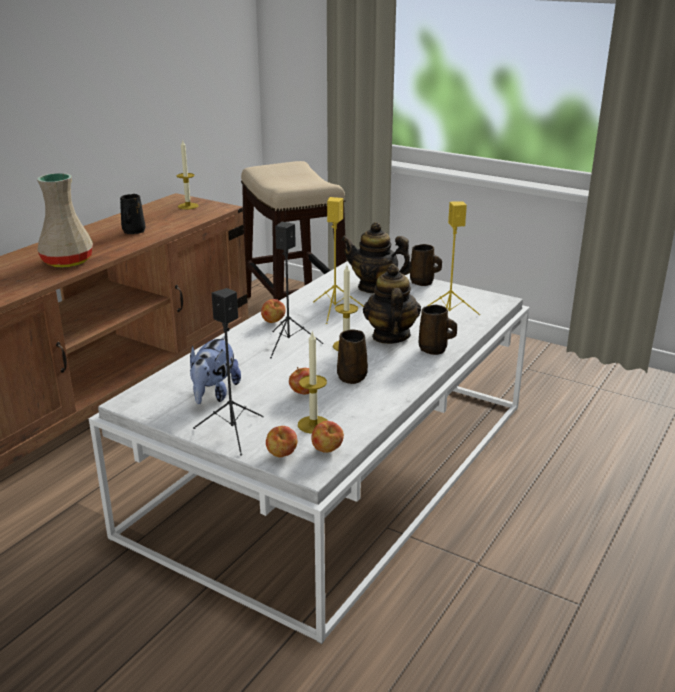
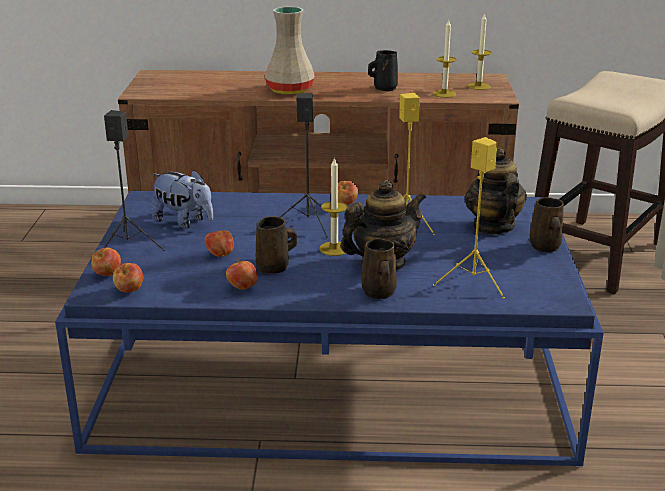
camera: 60 degrees right, 0 degrees up
white coffee table [89,261,530,644] -> blue coffee table [55,191,604,467]
plush toy [190,336,241,404] -> plush toy turned 135 degrees counterclockwise [151,170,213,228]
candle [298,332,328,434] -> candle moved to [433,20,457,98]
none -> apple [226,258,258,290]

